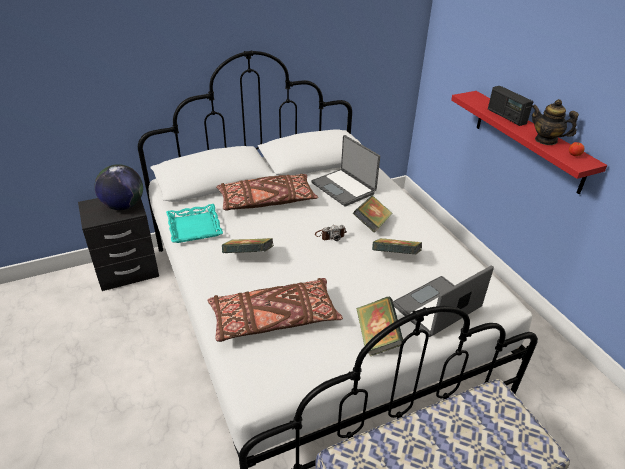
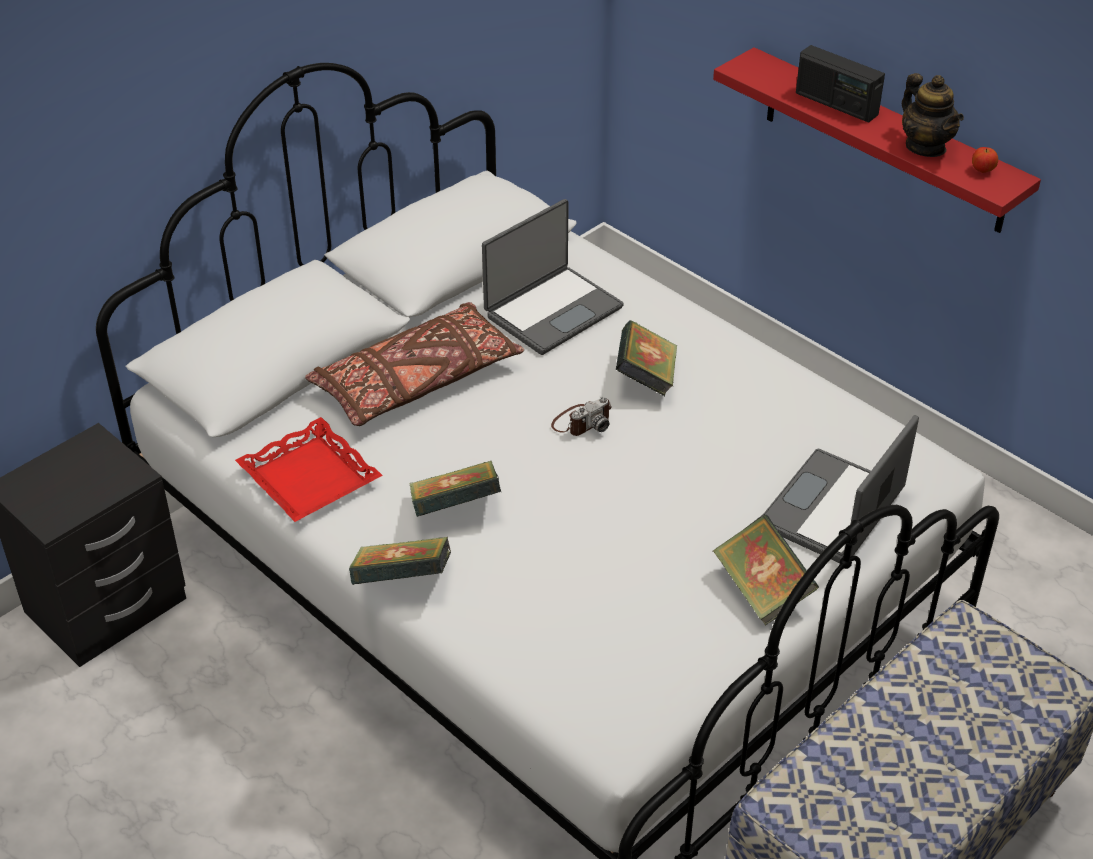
camera: 20 degrees left, 5 degrees up
globe [95,164,143,210] -> none
turquoise tray [166,204,223,243] -> red tray [235,417,383,522]
brown pillow [208,278,343,342] -> none
laptop [311,135,380,207] -> laptop turned 75 degrees counterclockwise [482,199,624,355]
book [372,238,422,254] -> book moved to [349,537,451,585]
teapot [532,99,579,145] -> teapot turned 135 degrees counterclockwise [902,73,964,157]

